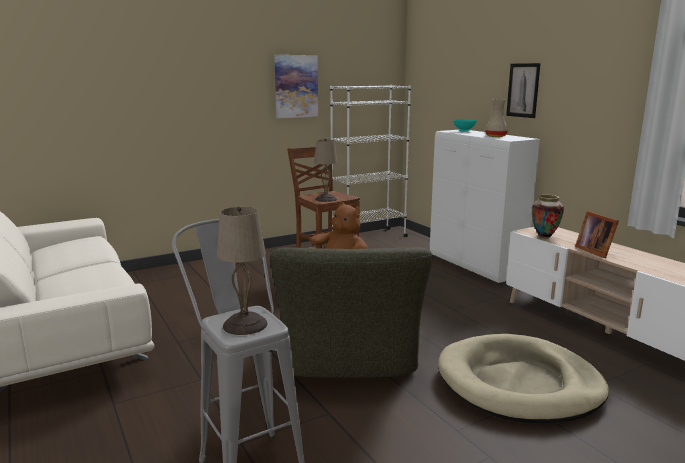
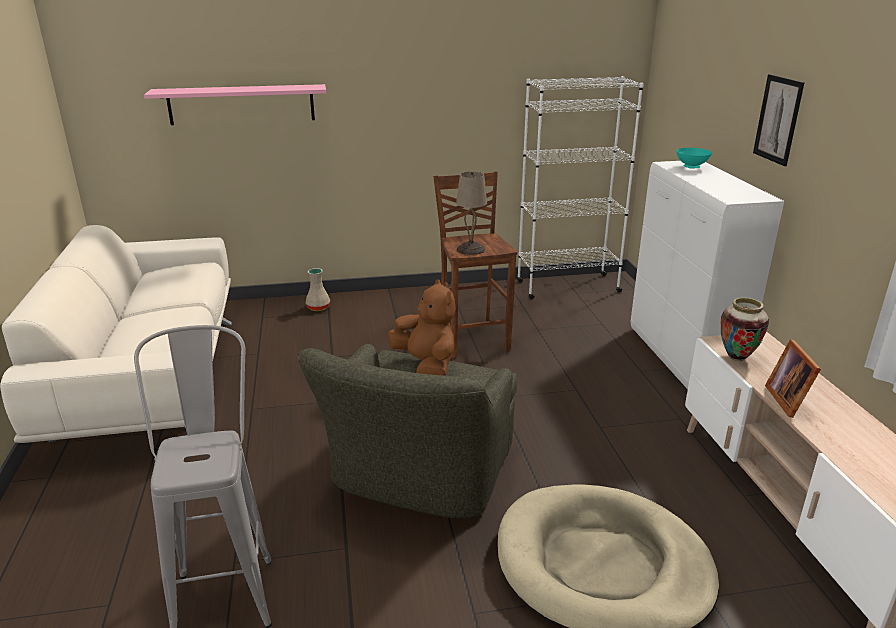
camera: 20 degrees right, 10 degrees up
beige table lamp [217,207,268,335] -> none
picture [274,55,318,118] -> none
beige vase [485,99,508,137] -> beige vase moved to [306,268,330,311]
none -> pink shelf [144,84,326,125]

